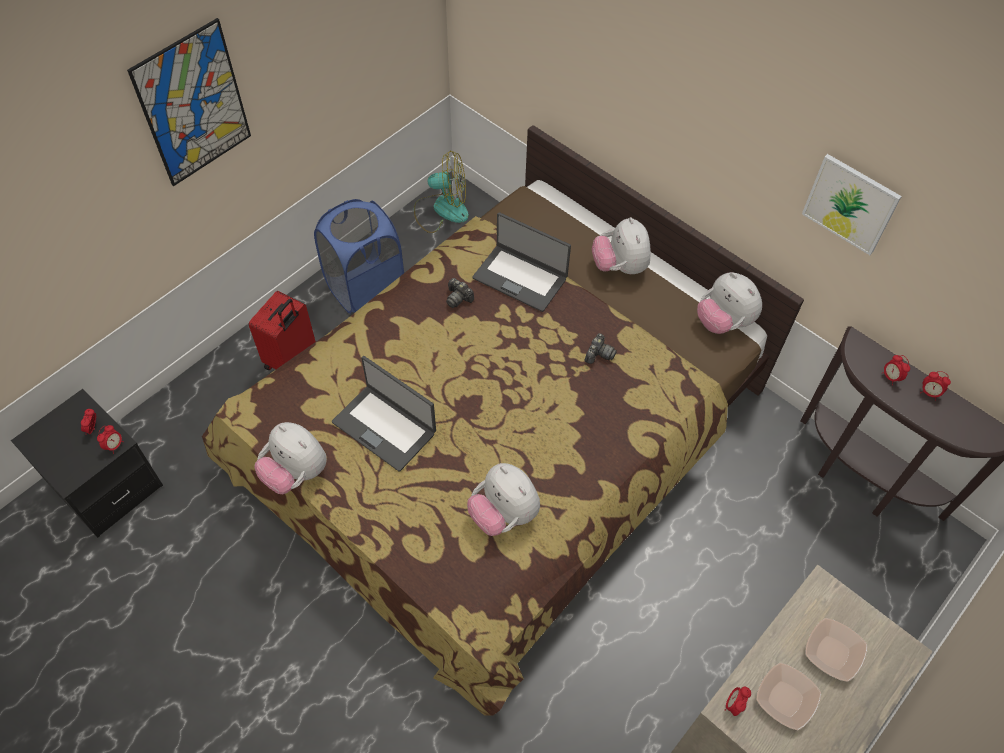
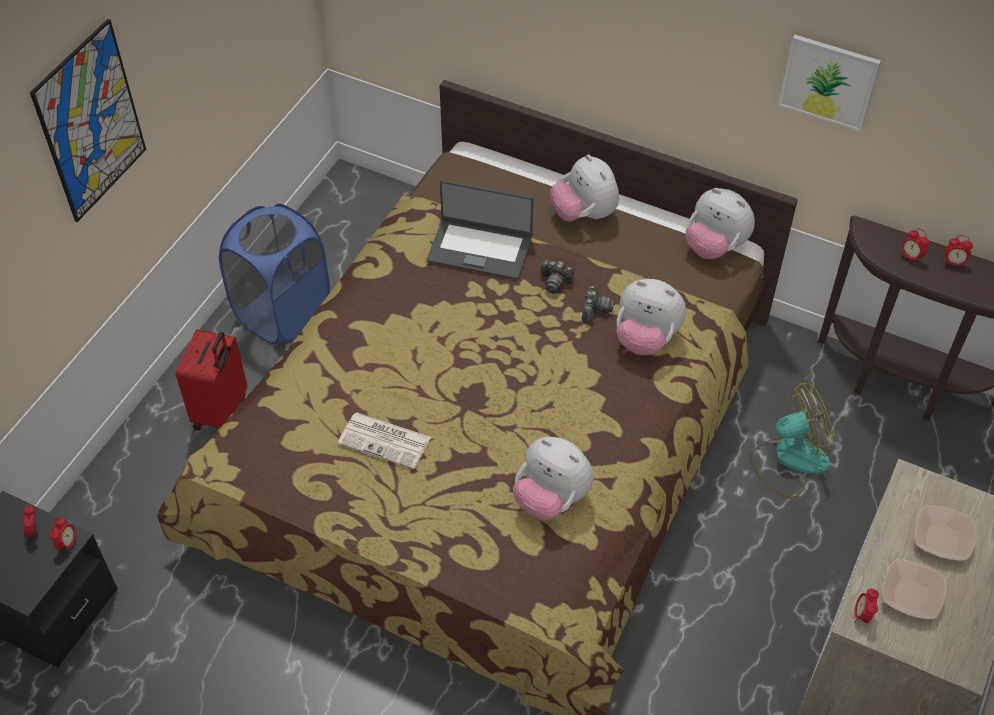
camera: 15 degrees left, 5 degrees down
plush toy [254,422,327,494] -> plush toy moved to [617,279,686,355]
laptop [332,356,436,472] -> newspaper [338,412,431,469]
fan [414,151,469,233] -> fan moved to [749,382,835,499]
camera [446,278,474,308] -> camera moved to [540,260,574,293]

